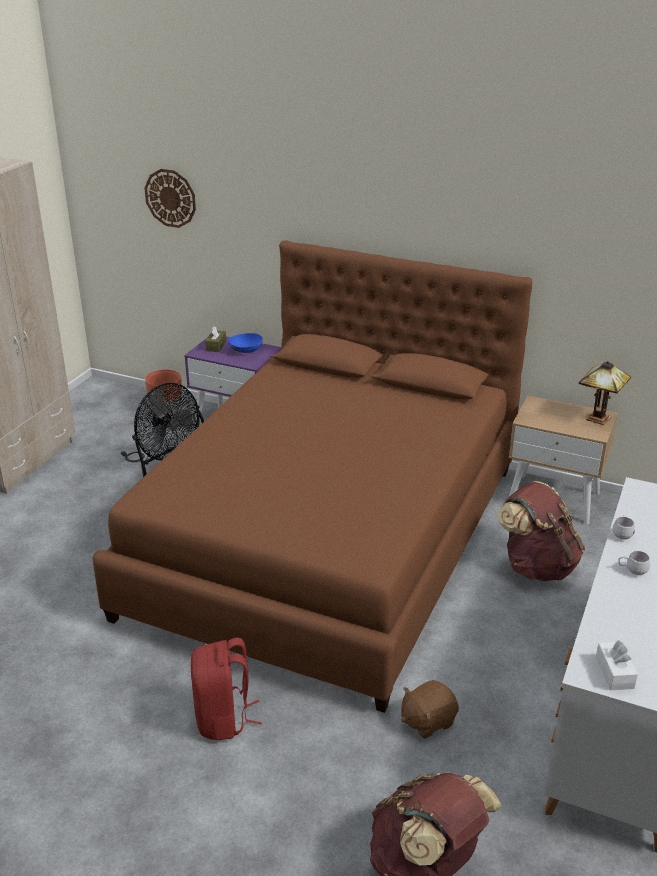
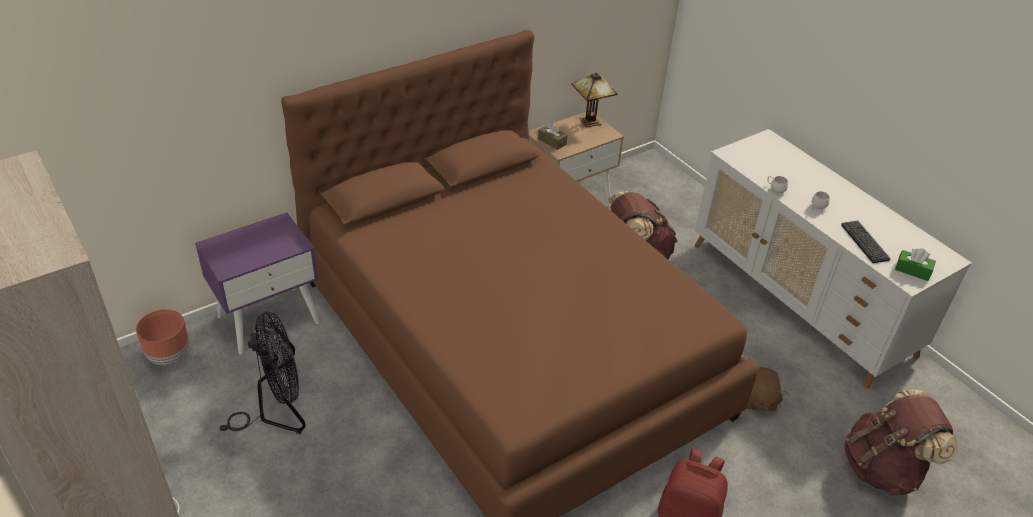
camera: 60 degrees left, 10 degrees up
wall clock [145,169,196,228] -> none
brown tissue box [205,326,226,352] -> brown tissue box moved to [538,123,568,150]
blue bowl [228,333,263,353] -> none
white tissue box [596,640,638,690] -> green tissue box [895,248,936,281]
none -> keyboard [841,221,891,263]

